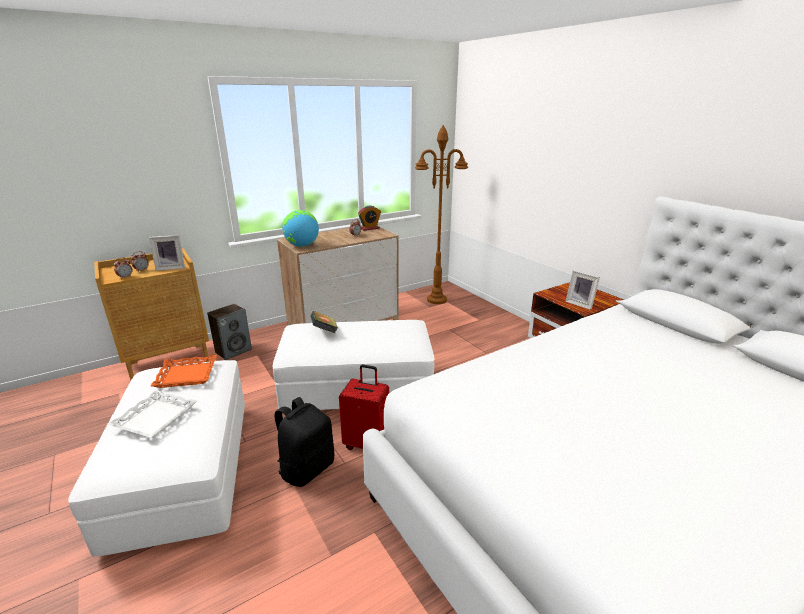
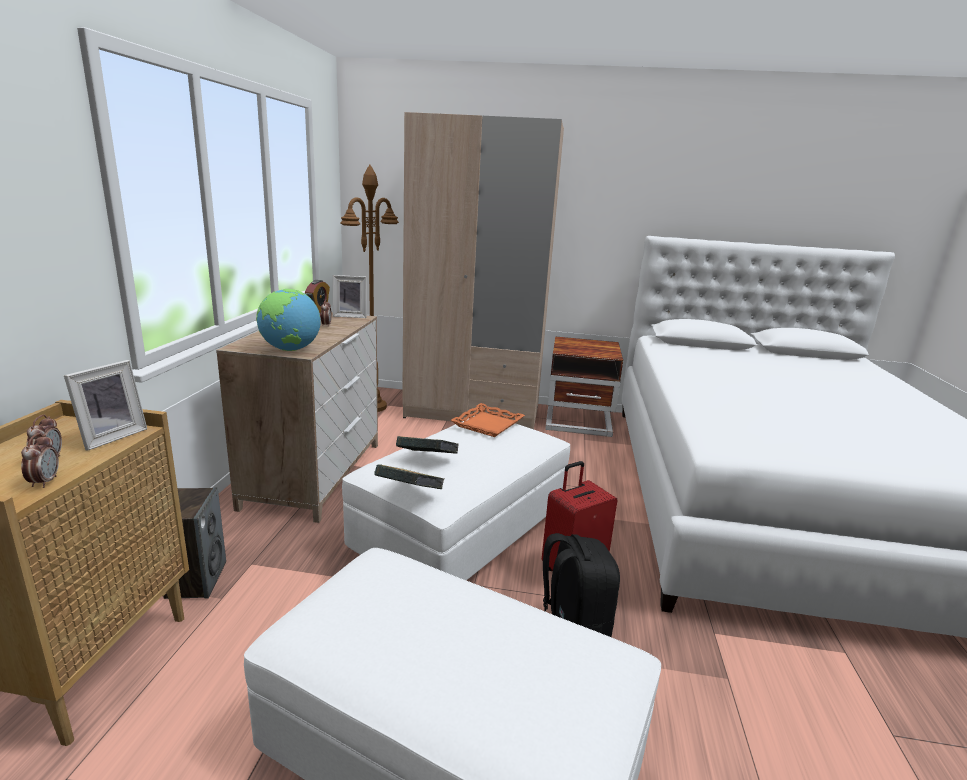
camera: 50 degrees left, 5 degrees down
white tray [107,390,197,438] -> none
orange tray [151,355,217,388] -> orange tray moved to [451,403,525,437]
picture frame [565,270,600,310] -> picture frame moved to [333,275,367,318]
none -> book [374,464,444,489]
none -> beige wardrobe [402,112,564,429]

